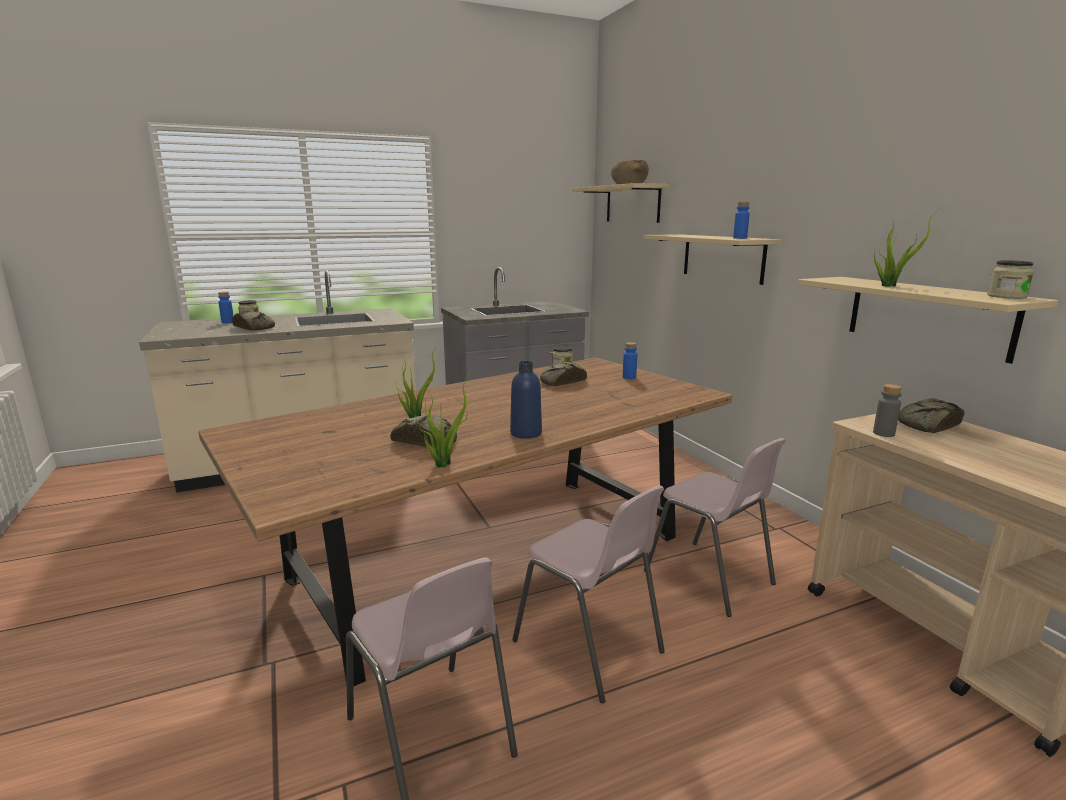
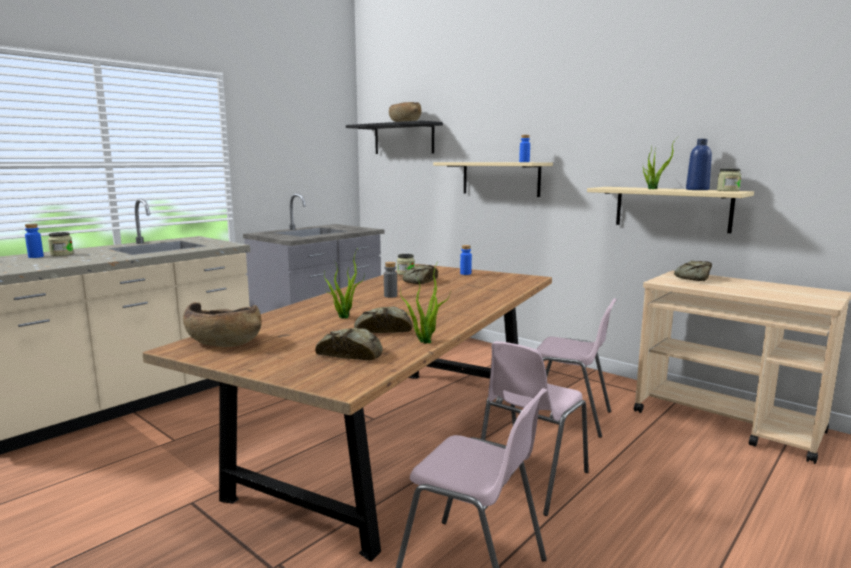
camera: 25 degrees left, 5 degrees down
bread [232,311,275,331] -> bread moved to [315,328,383,360]
blue bottle [510,361,542,439] -> blue bottle moved to [686,139,712,190]
pink chair [512,485,665,703] -> pink chair turned 105 degrees clockwise [481,341,589,516]
beige shelf [572,183,670,223] -> black shelf [346,120,443,154]
grey bottle [873,384,902,437] -> grey bottle moved to [384,262,397,298]
none -> brown bowl [183,302,262,347]

